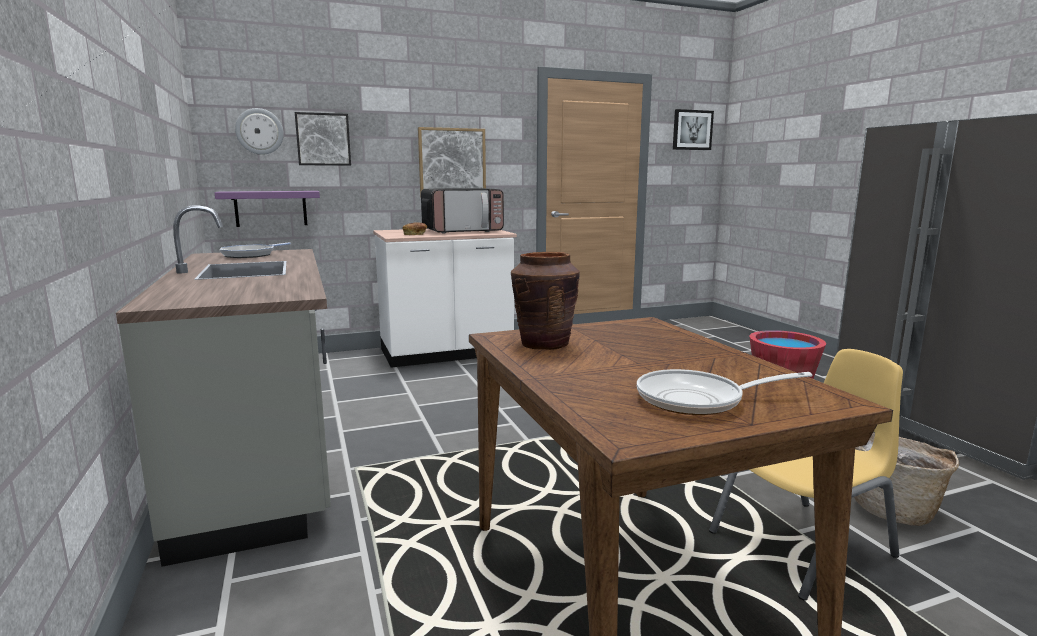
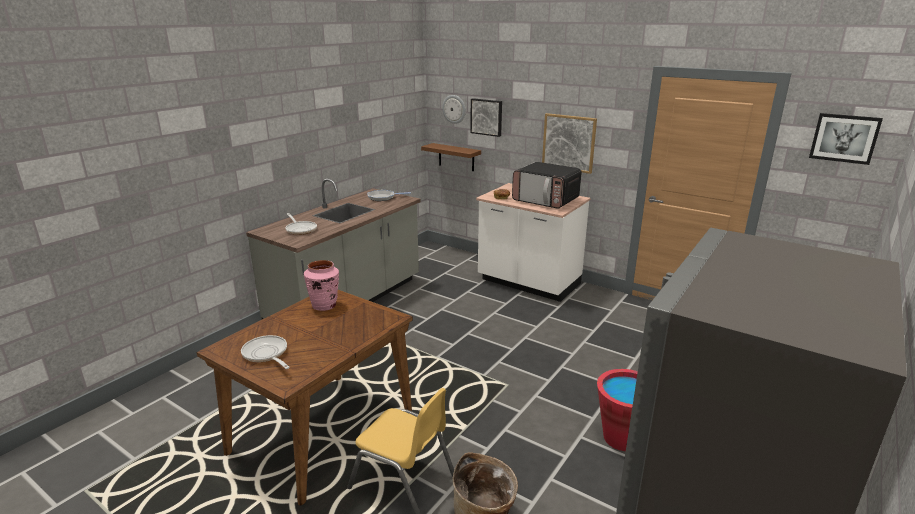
camera: 55 degrees right, 10 degrees up
purple shelf [215,191,320,227] -> brown shelf [421,143,481,171]
brown vase [511,252,579,350] -> pink vase [304,260,339,311]
none -> frying pan [285,213,317,235]

